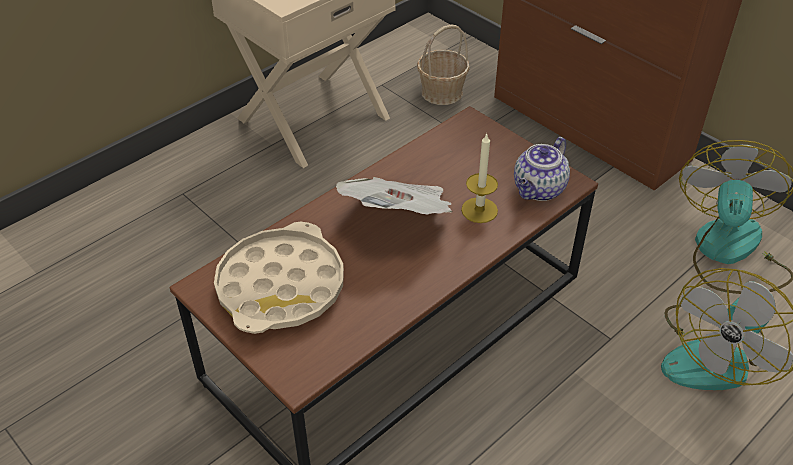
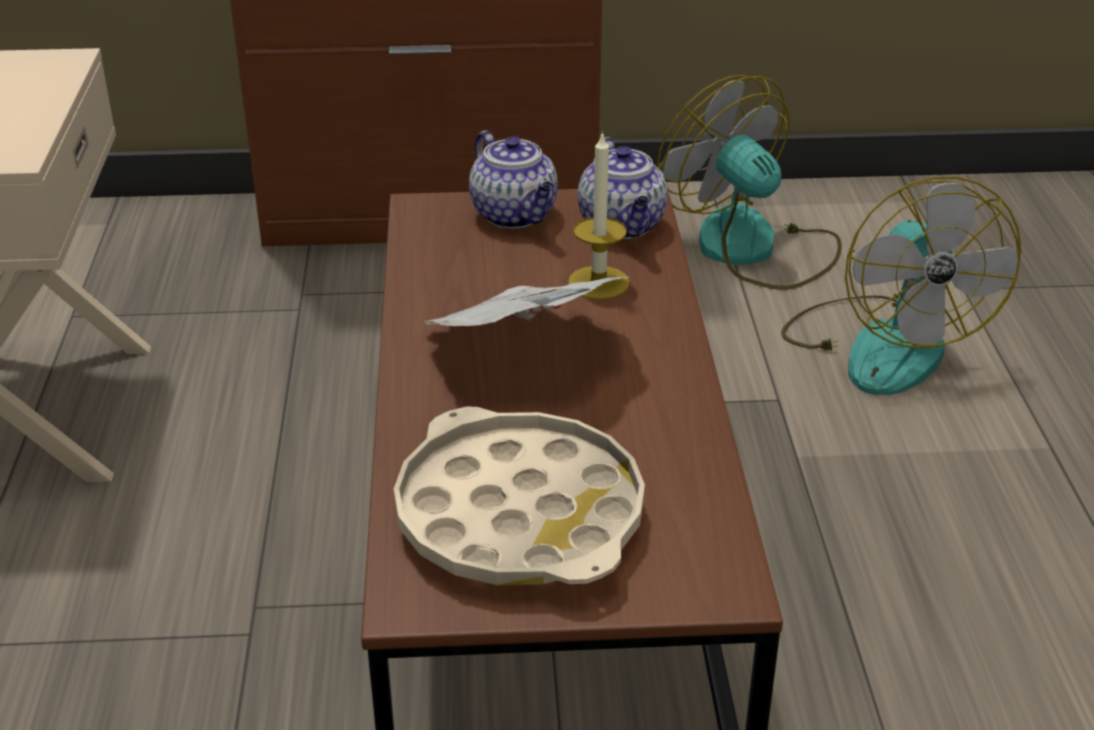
camera: 50 degrees left, 10 degrees down
basket [417,24,470,105] -> none
none -> teapot [469,131,558,228]

